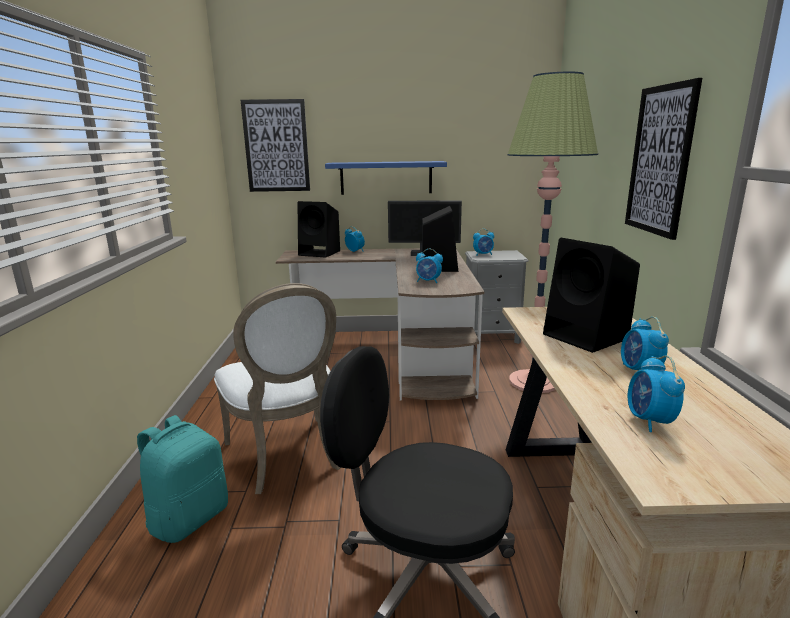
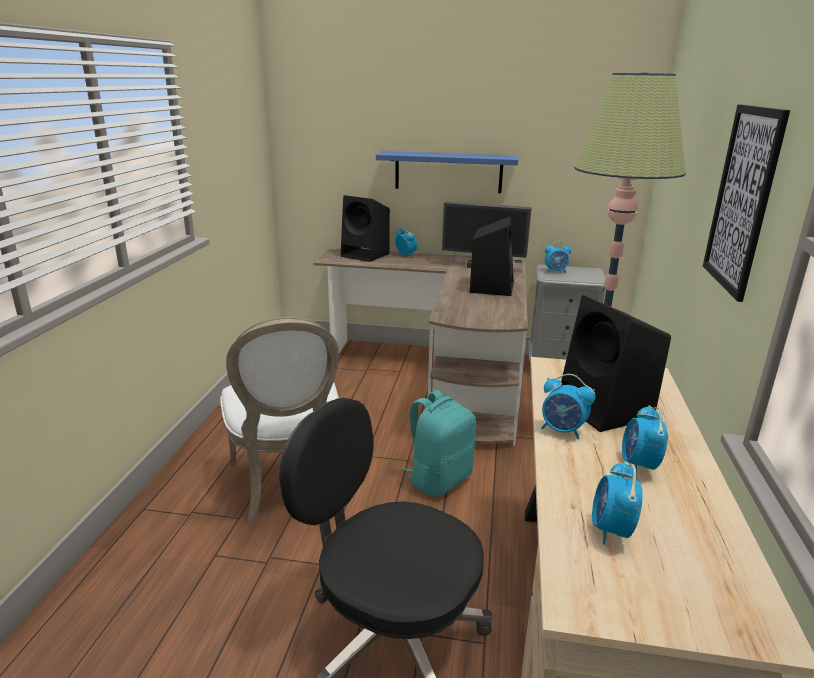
camera: 10 degrees right, 5 degrees up
turquoise backpack [137,415,228,543] -> turquoise backpack moved to [402,390,476,496]
picture [241,99,310,192] -> none
alarm clock [416,249,443,283] -> alarm clock moved to [541,374,595,439]

